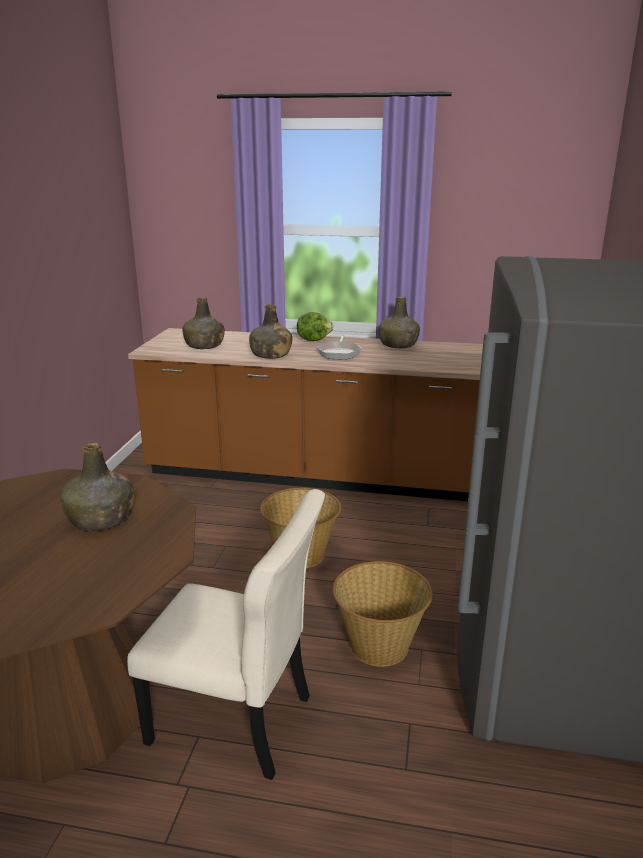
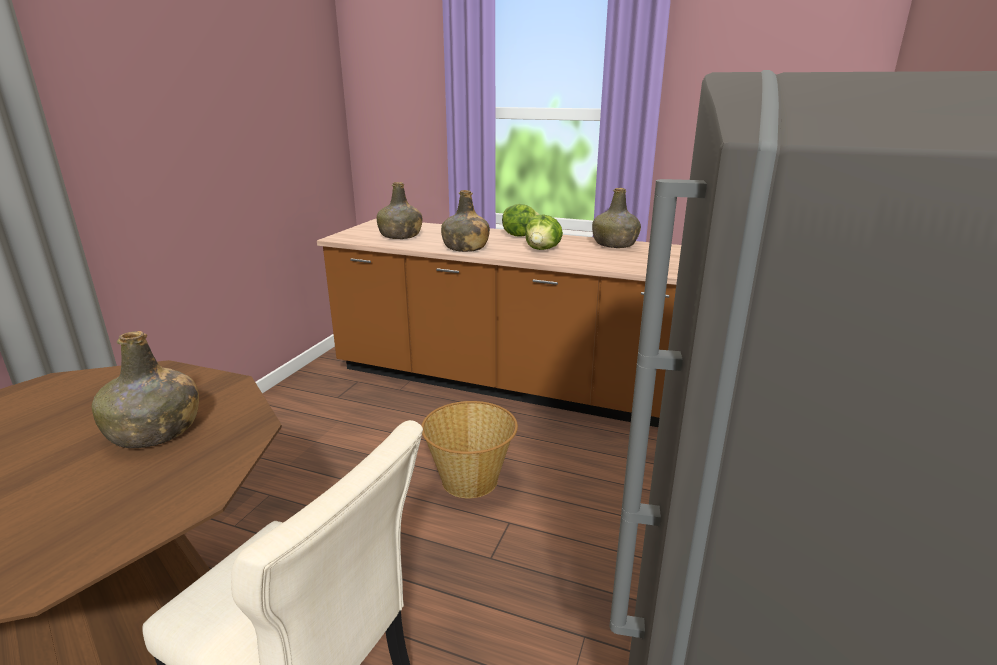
camera: 10 degrees right, 0 degrees up
frying pan [316,335,362,359] -> lettuce [525,214,563,250]
basket [333,561,433,667] -> none

